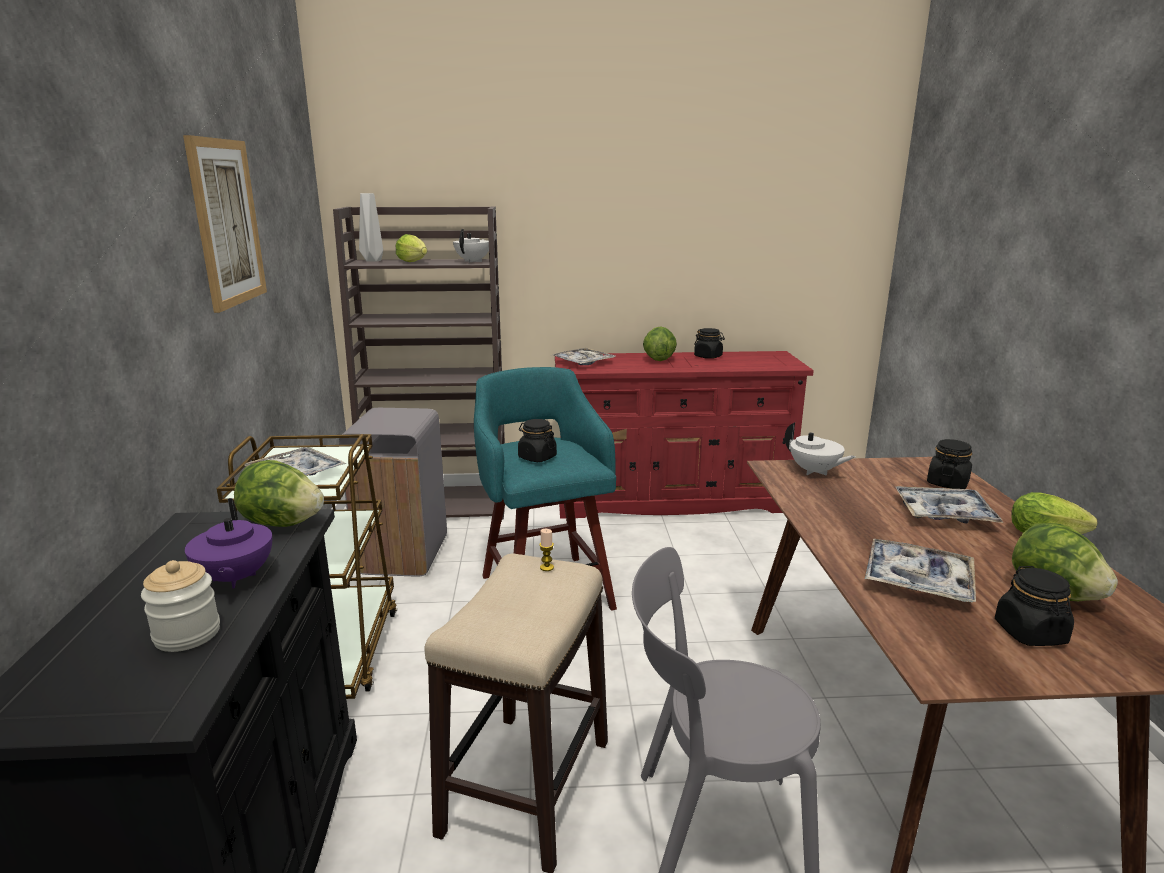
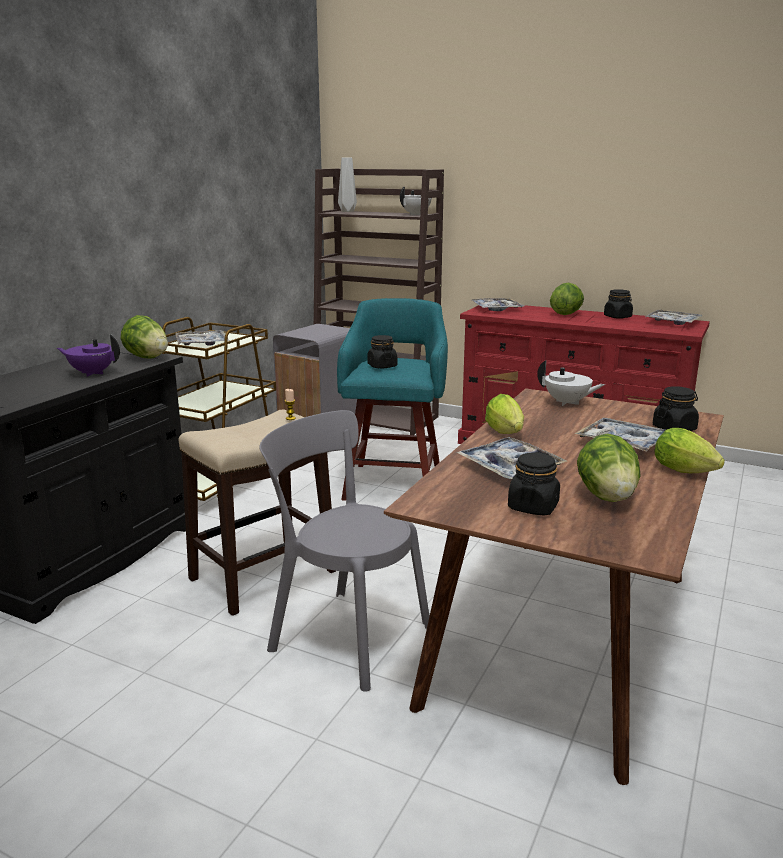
camera: 30 degrees right, 0 degrees up
jar [141,560,220,652] -> none
picture [183,135,267,313] -> none
purple teapot [185,498,272,588] -> purple teapot turned 90 degrees clockwise [57,334,120,377]
lettuce [396,234,427,262] -> lettuce moved to [485,394,524,434]
white teapot [785,422,856,475] -> white teapot turned 45 degrees counterclockwise [537,360,605,406]
none -> tray [646,310,702,325]

